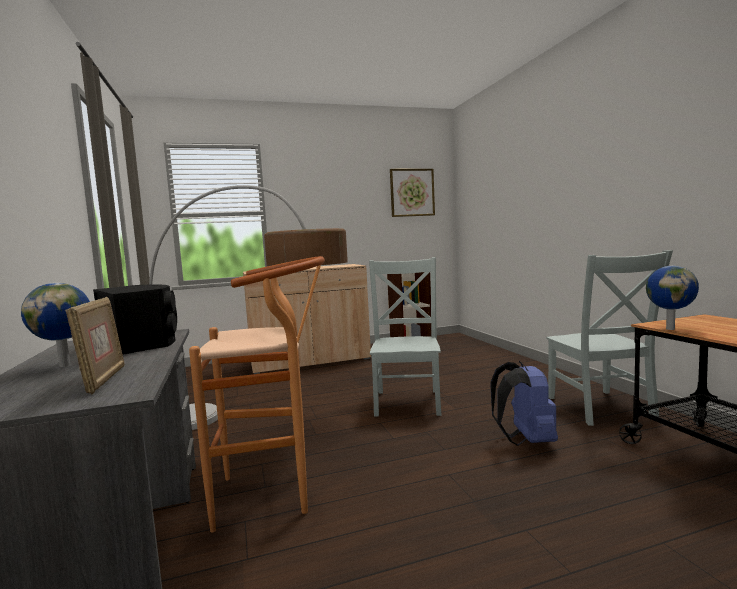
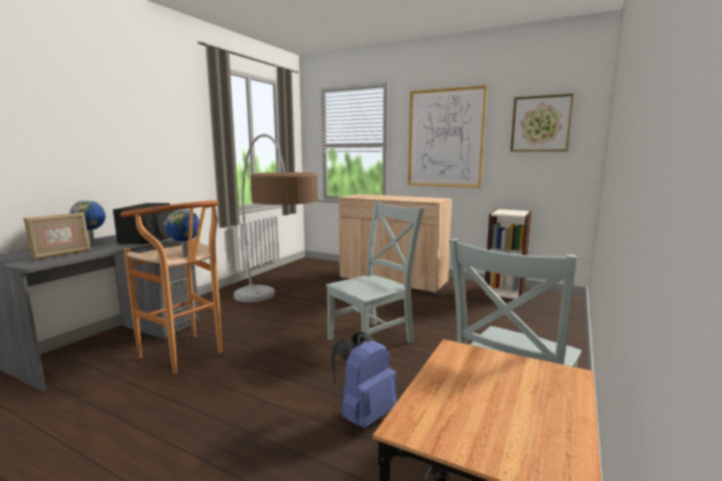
camera: 45 degrees right, 5 degrees up
globe [646,266,699,330] -> globe moved to [165,209,200,257]
none -> picture [408,85,487,188]

